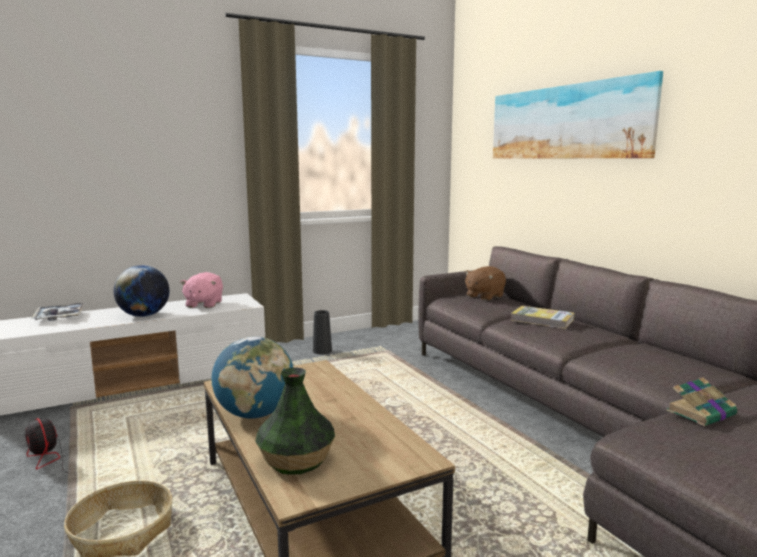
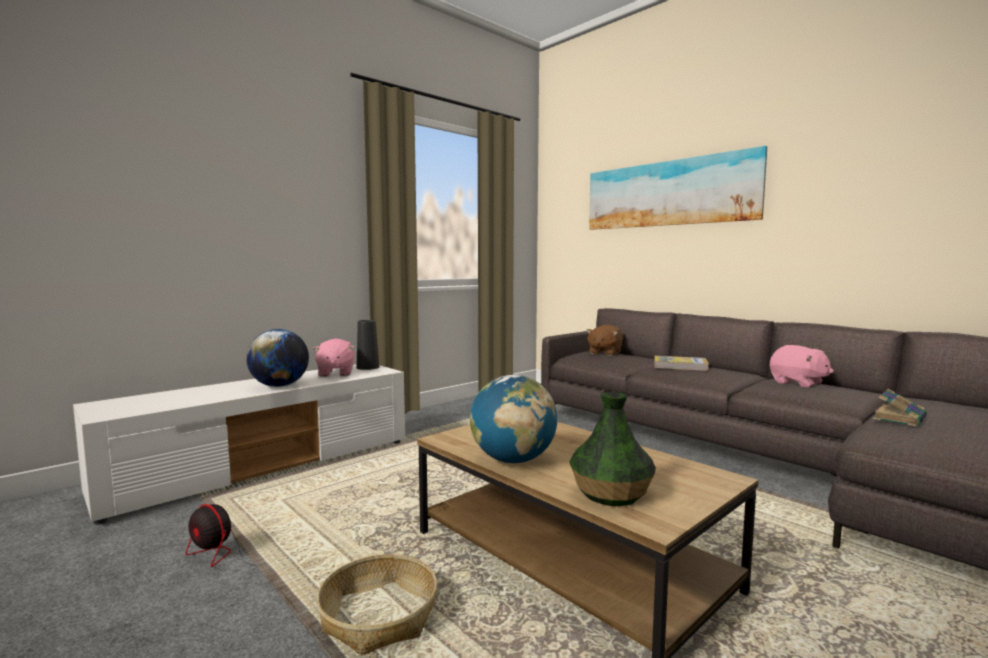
camera: 15 degrees left, 5 degrees down
tray [31,303,85,321] -> none
black vase [313,310,332,354] -> black vase moved to [357,320,379,370]
none -> pink plush toy [770,345,834,388]

